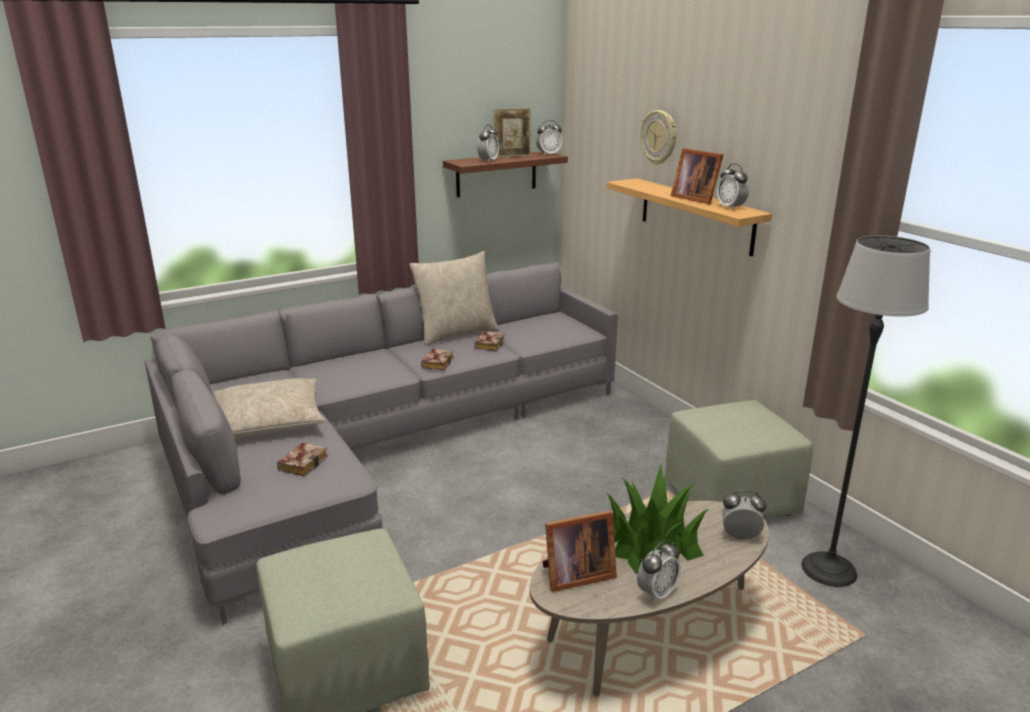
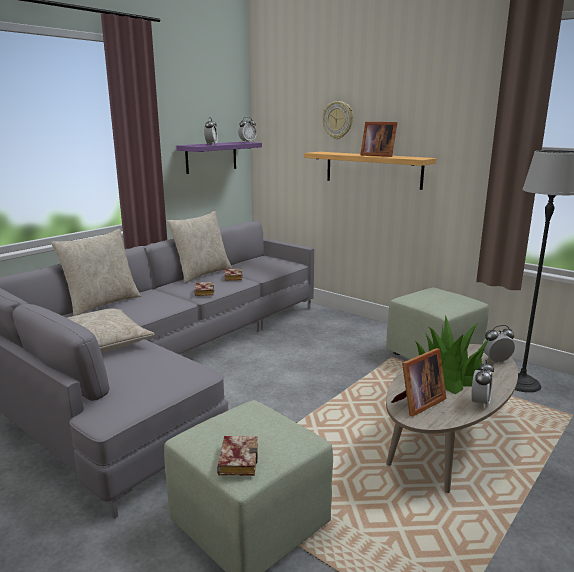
camera: 20 degrees left, 5 degrees down
book [277,443,328,476] -> book moved to [217,436,258,476]
brown shelf [443,152,568,197] -> purple shelf [176,142,262,174]
picture frame [493,108,531,158] -> none
alarm clock [717,164,749,210] -> none
none -> beige pillow [51,229,141,316]

